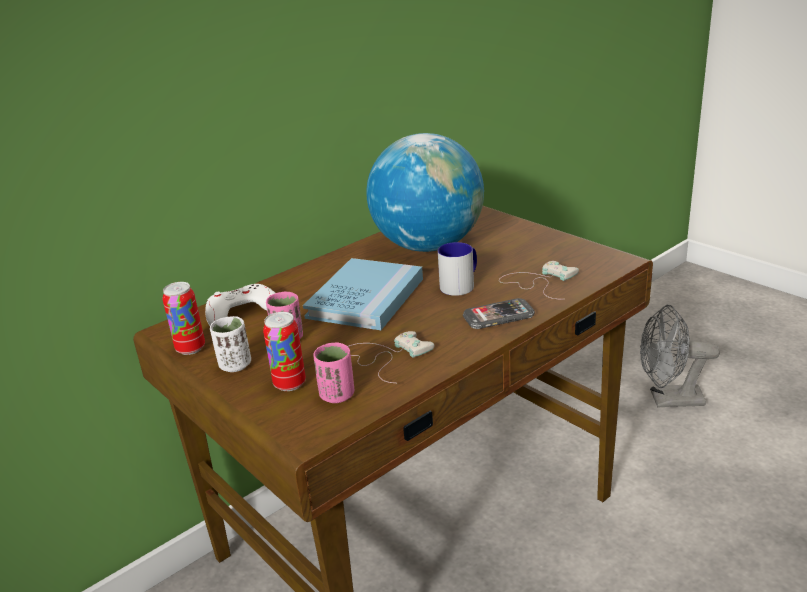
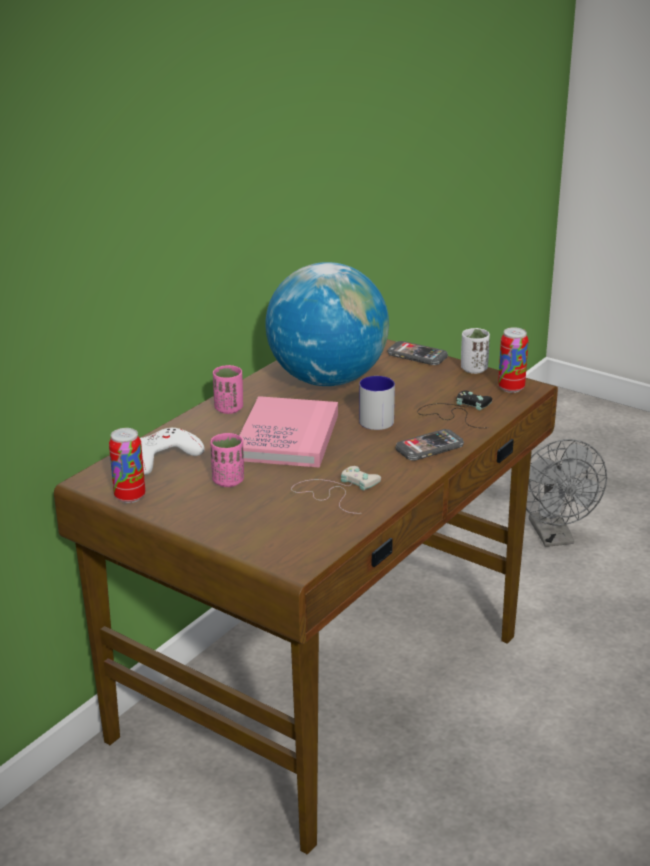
camera: 15 degrees left, 0 degrees up
white cup [210,316,251,372] -> white cup moved to [461,328,490,374]
can [263,312,306,391] -> can moved to [498,327,528,393]
blue book [303,258,423,330] -> pink book [239,396,338,468]
pink cup [313,342,354,403] -> pink cup moved to [213,365,243,414]
white game controller [499,261,579,299] -> black game controller [417,391,492,428]
grey fan [640,305,720,408] -> grey fan turned 90 degrees counterclockwise [526,439,607,547]
none -> phone [387,341,448,365]

